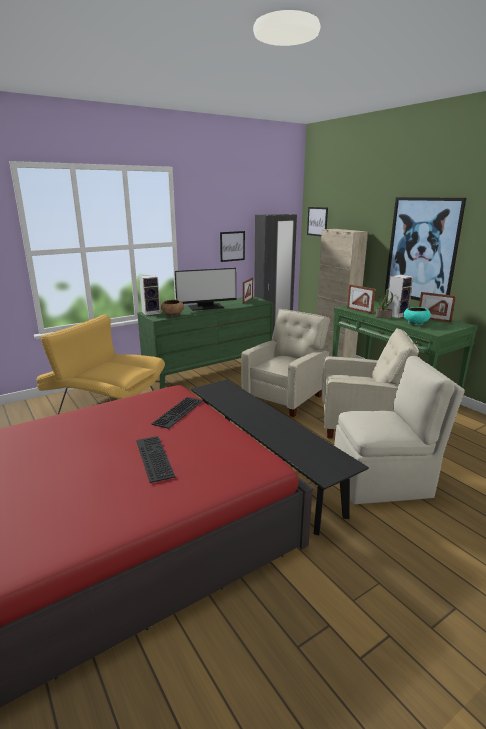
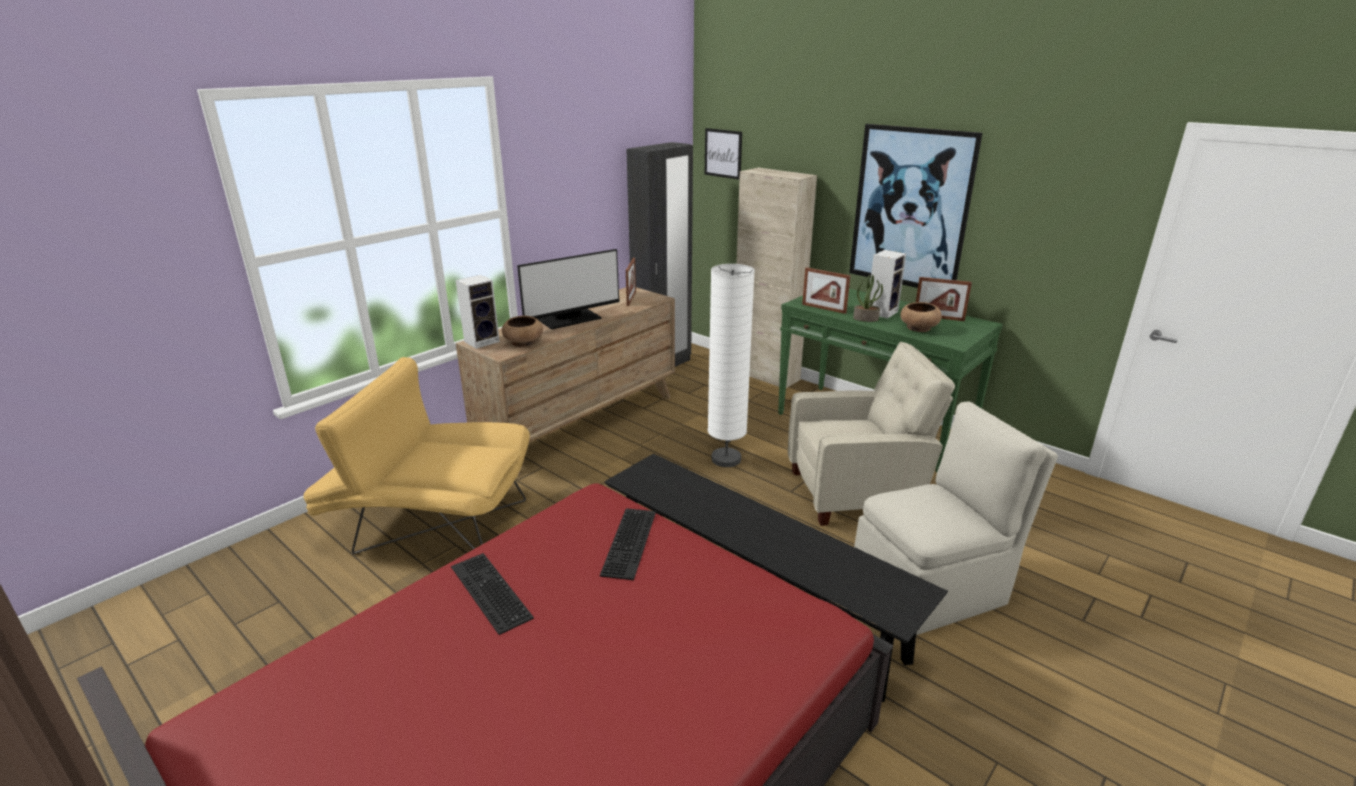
camera: 15 degrees left, 5 degrees up
keyboard [136,436,175,483] -> keyboard moved to [451,553,534,635]
green dresser [137,296,273,389] -> brown dresser [456,287,675,475]
picture [220,231,245,262] -> none
beige armchair [241,309,330,417] -> white floor lamp [708,264,755,467]
turquoise bowl [403,307,431,325] -> brown bowl [900,302,942,332]

